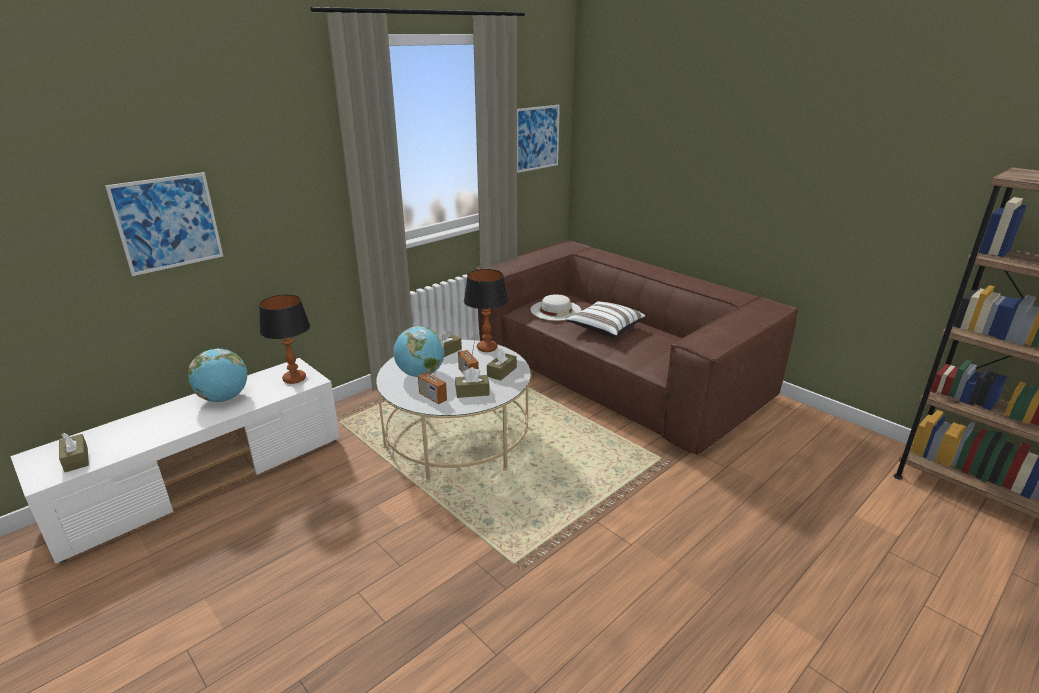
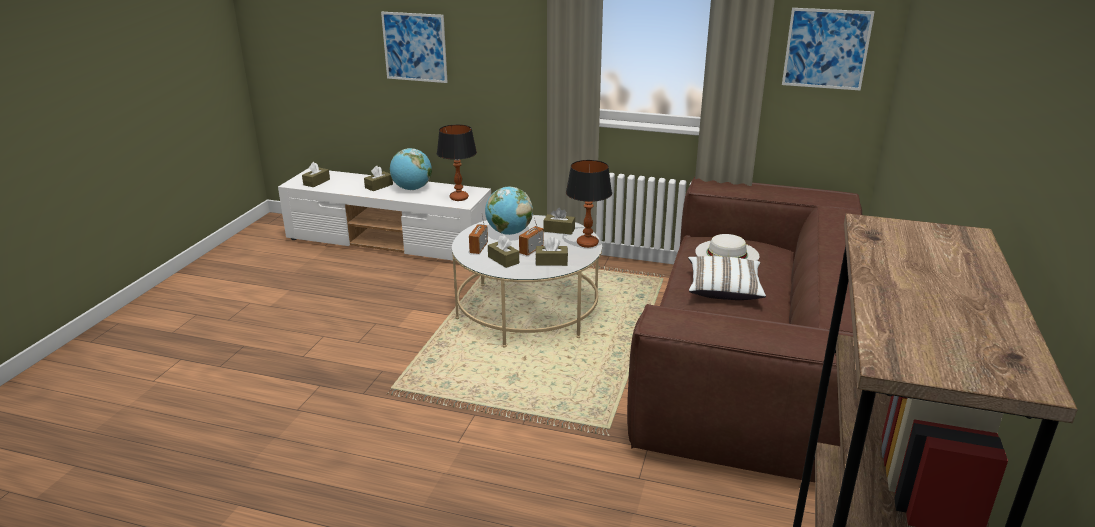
camera: 60 degrees right, 0 degrees up
none -> brown tissue box [364,166,393,191]

